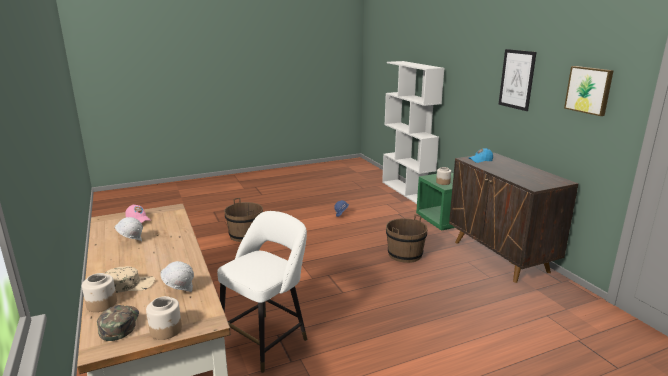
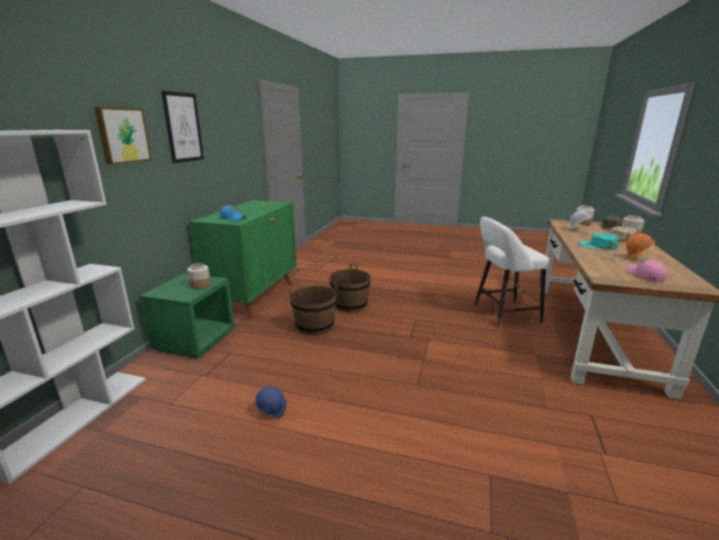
camera: 140 degrees left, 0 degrees up
white hard hat [115,217,143,241] -> orange hard hat [626,233,655,259]
brown bucket [224,198,263,242] -> brown bucket moved to [329,264,371,312]
brown cabinet [449,153,579,283] -> green cabinet [189,200,297,318]
picture [564,66,614,116] -> picture moved to [94,107,152,164]
none -> turquoise cap [578,233,619,249]

